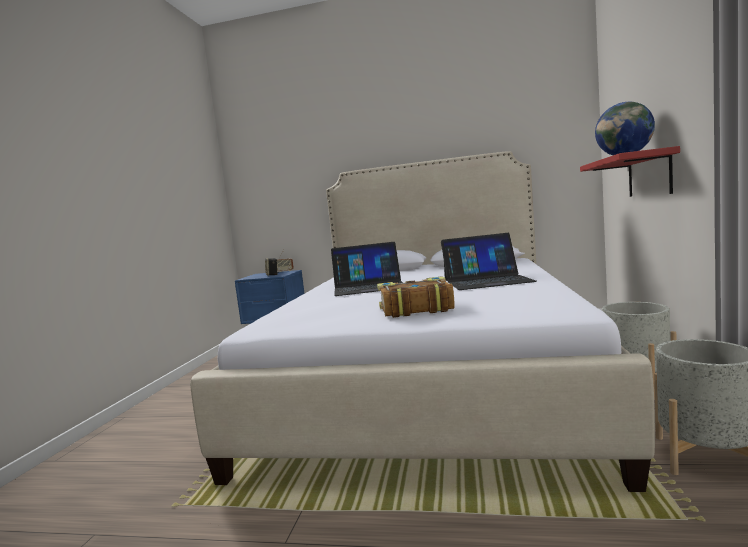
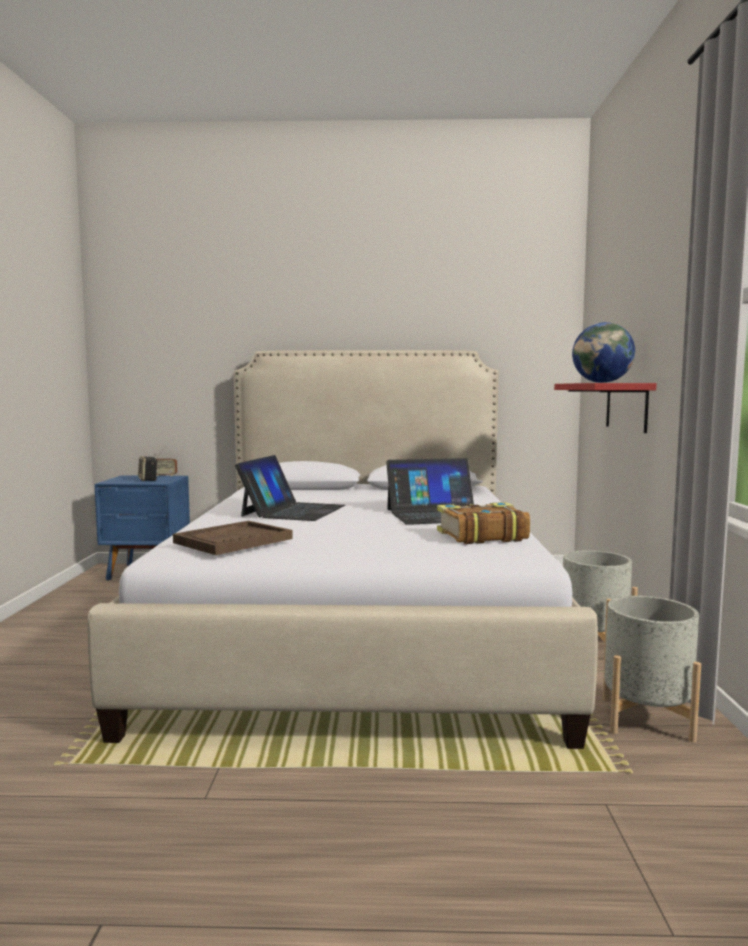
camera: 10 degrees left, 0 degrees up
laptop [331,242,403,296] -> laptop turned 60 degrees counterclockwise [235,455,345,521]
book [377,276,455,318] -> book moved to [437,502,530,544]
none -> brown tray [173,521,293,555]

